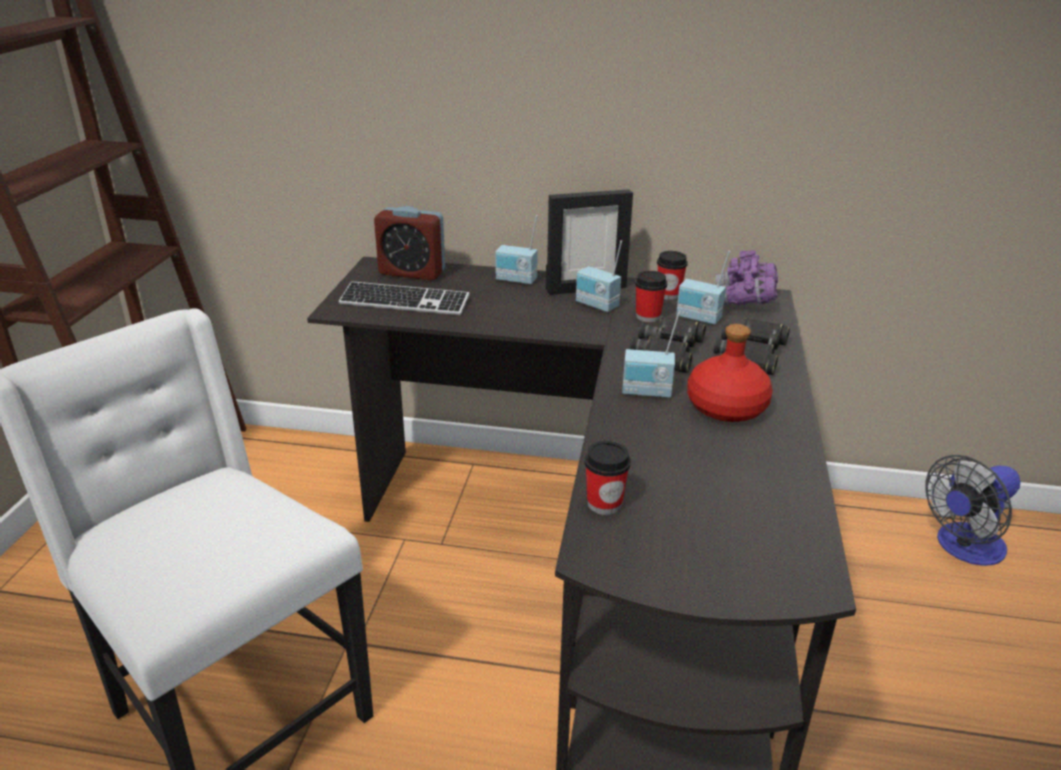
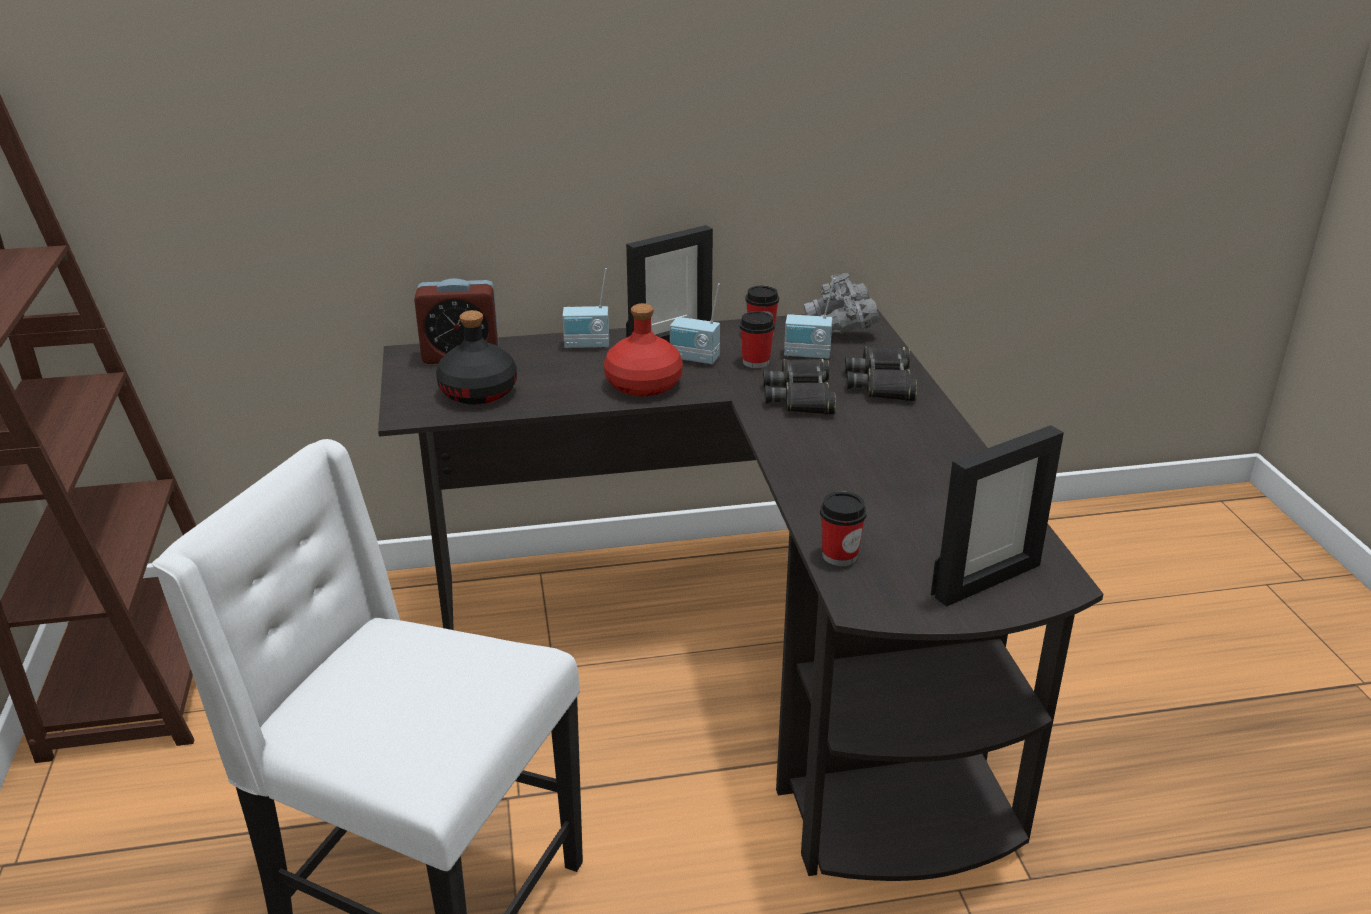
camera: 20 degrees left, 0 degrees up
keyboard [338,281,470,315] -> black bottle [436,310,517,405]
radio [622,312,680,398] -> none
red bottle [687,324,773,422] -> red bottle moved to [604,303,683,397]
purple binoculars [715,250,778,305] -> grey binoculars [803,273,880,334]
fan [925,455,1021,566] -> none
none -> picture frame [931,425,1064,607]

